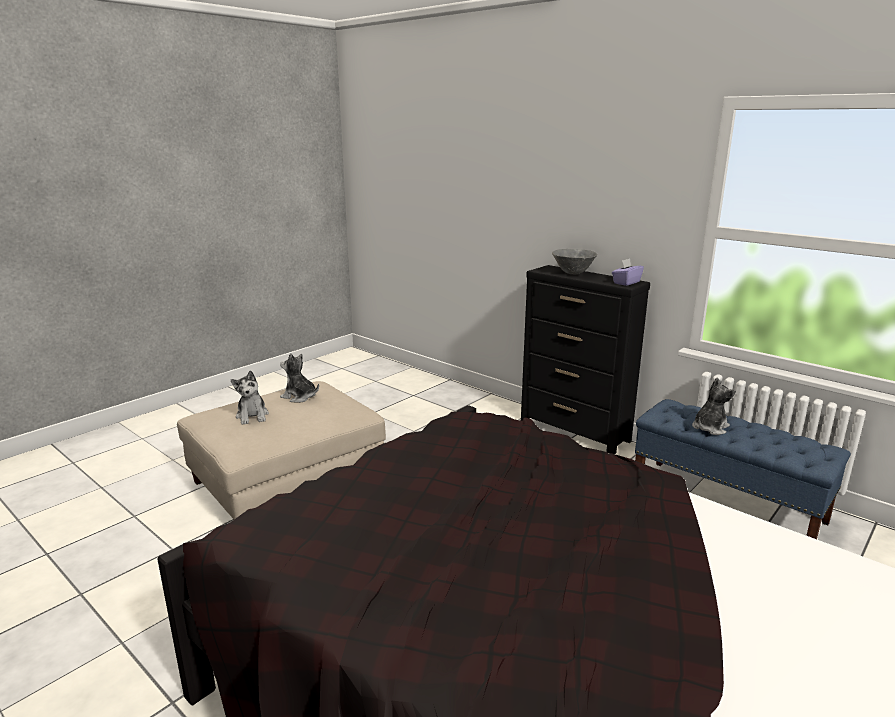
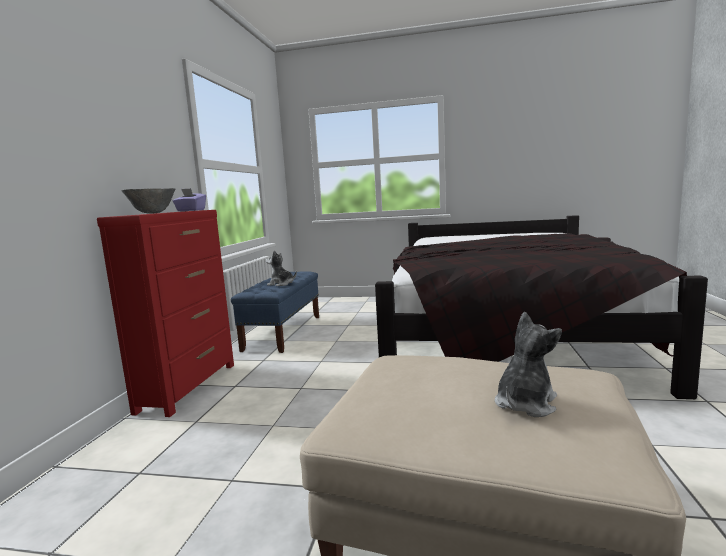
camera: 120 degrees left, 10 degrees down
plush toy [280,353,319,403] -> none
black dresser [521,265,650,455] -> red dresser [97,210,234,417]

